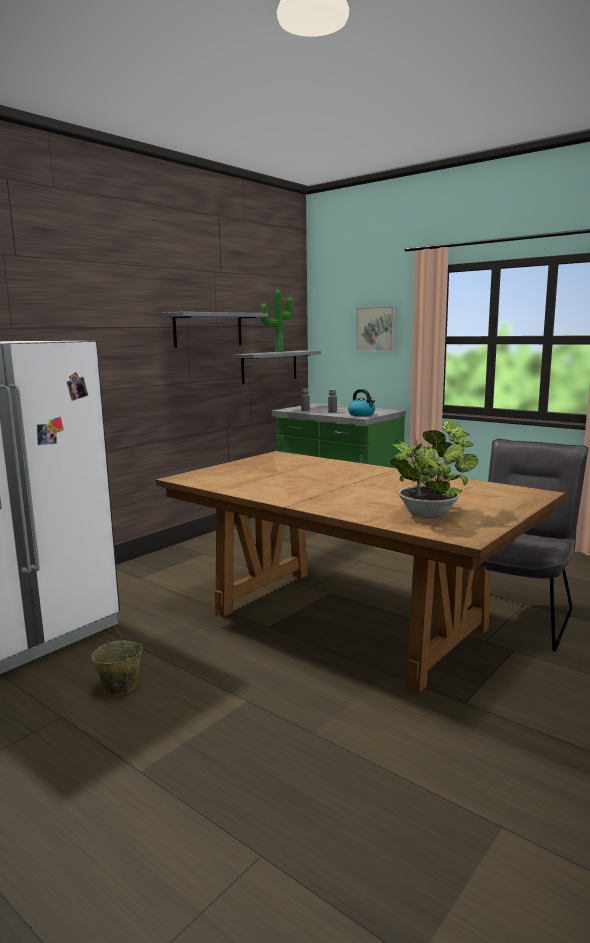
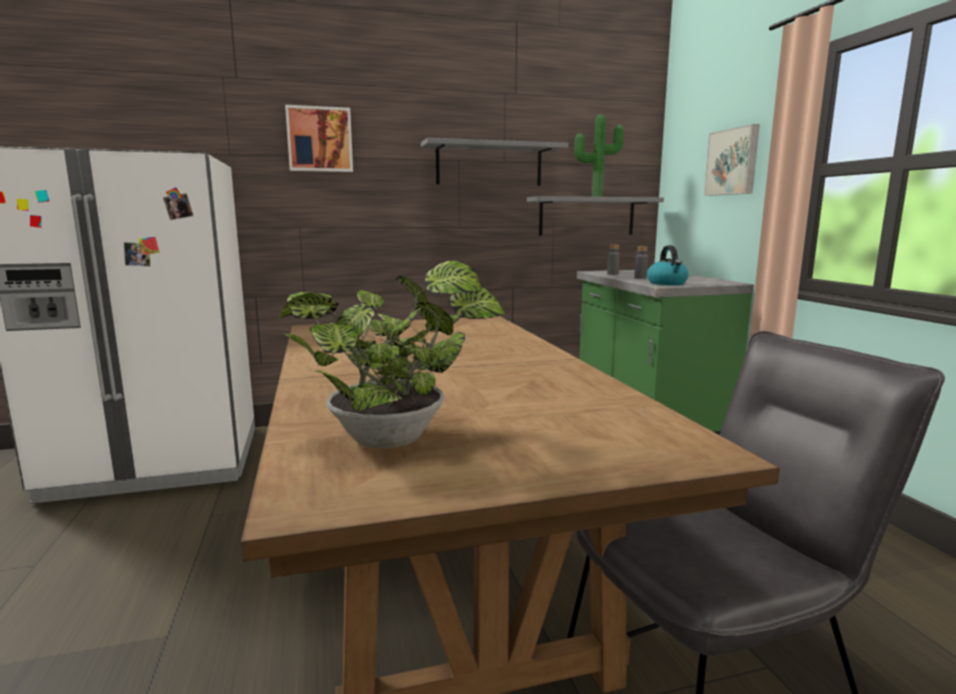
camera: 35 degrees right, 0 degrees up
beige bucket [92,626,143,696] -> none
none -> picture [285,105,353,172]

